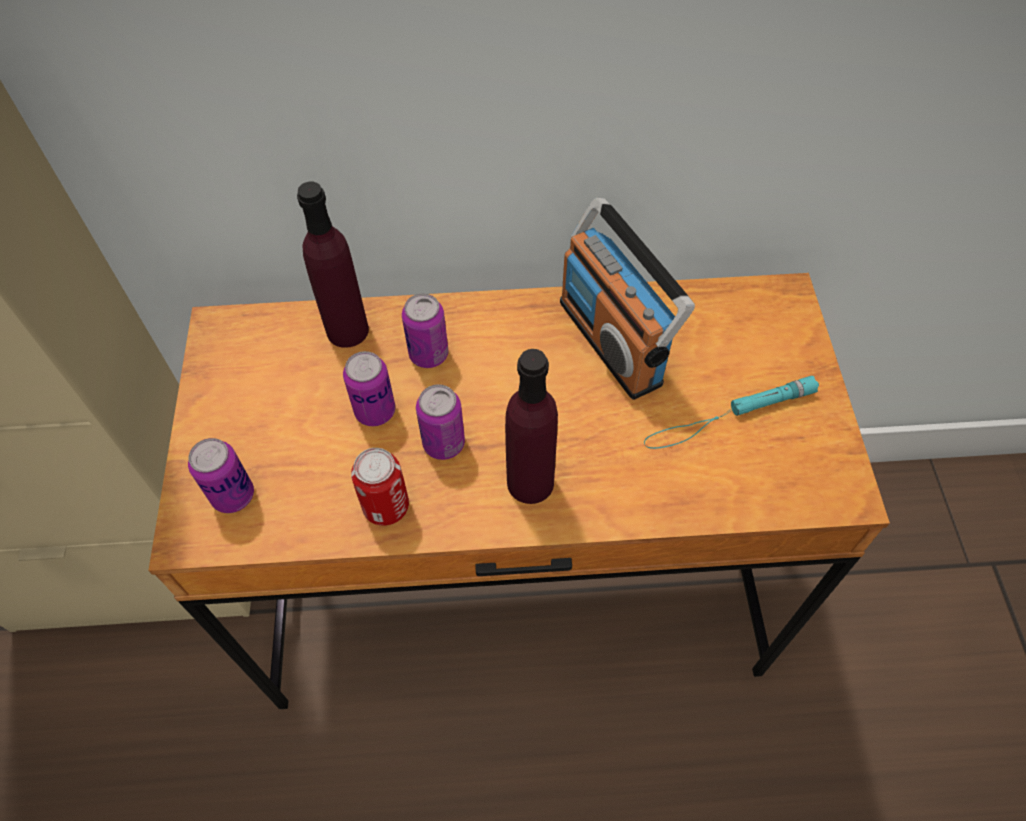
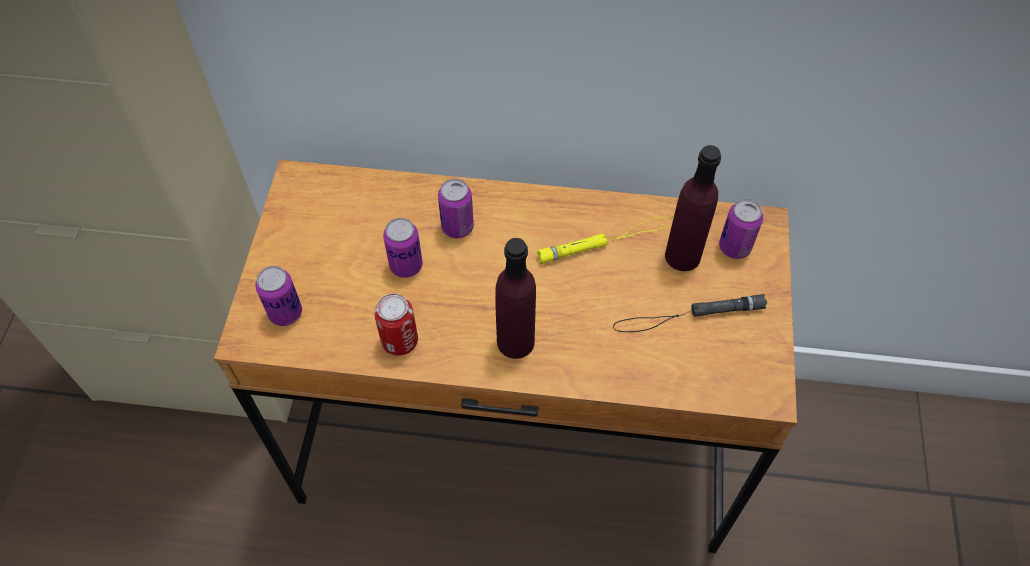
camera: 10 degrees right, 0 degrees up
purple bottle [297,182,369,348] -> purple bottle moved to [665,145,721,271]
can [416,385,465,460] -> can moved to [719,199,763,259]
radio [560,198,695,400] -> yellow flashlight [537,216,674,264]
turquoise flashlight [644,376,819,449] -> black flashlight [613,294,767,332]

